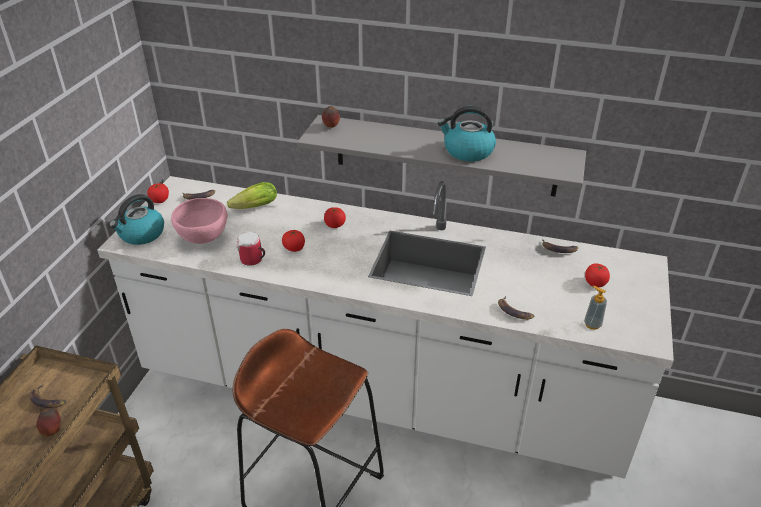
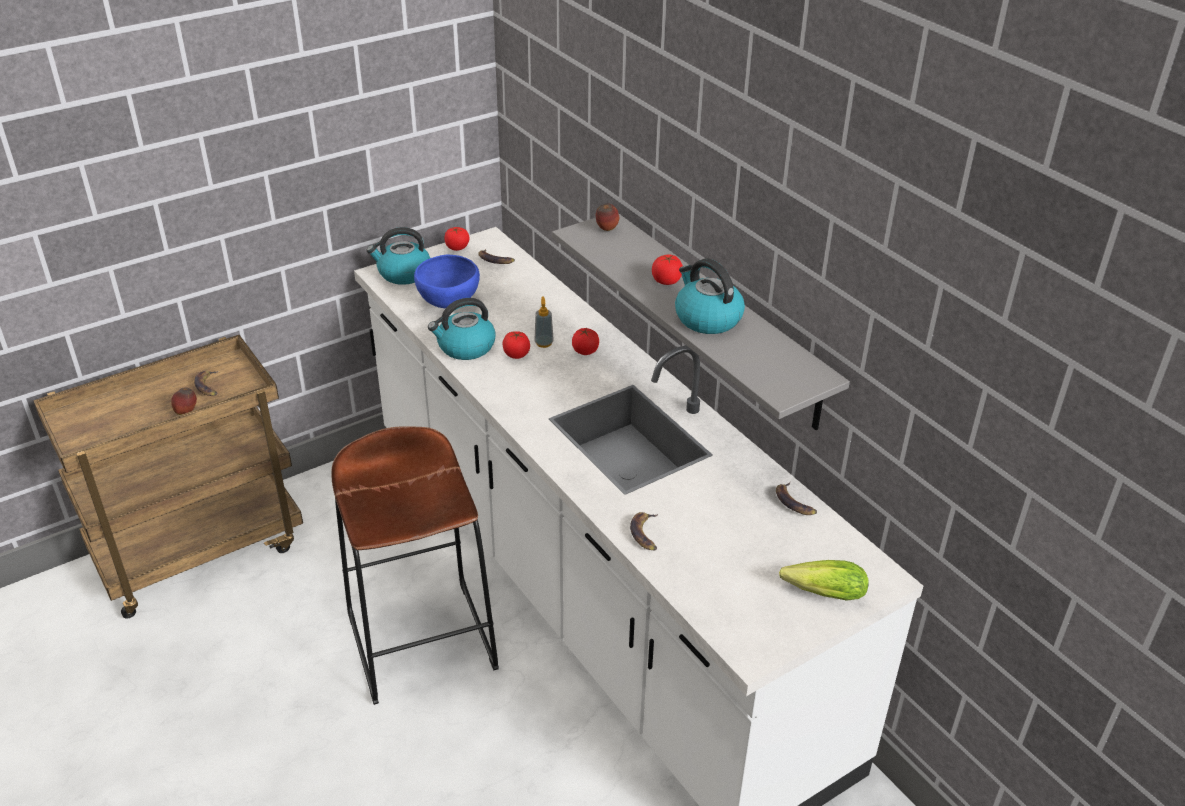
camera: 40 degrees right, 0 degrees up
pink bowl [171,198,228,244] -> blue bowl [414,255,480,308]
lettuce [227,182,277,209] -> lettuce moved to [779,560,869,601]
mug [237,232,265,266] -> kettle [428,298,496,360]
soap dispenser [584,286,607,330] -> soap dispenser moved to [534,297,554,348]
tomato [585,263,610,287] -> tomato moved to [652,254,683,285]

